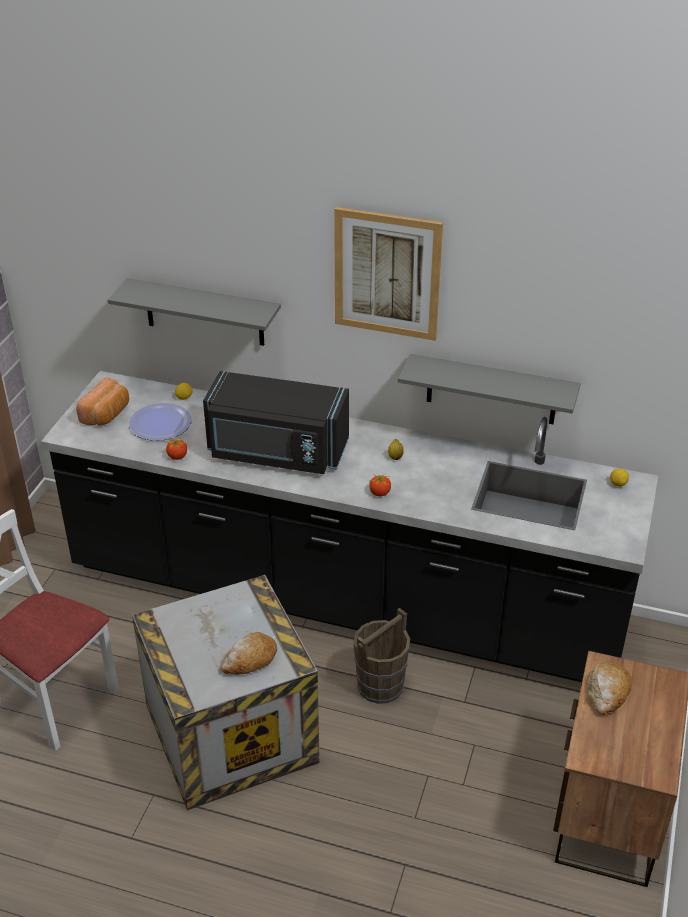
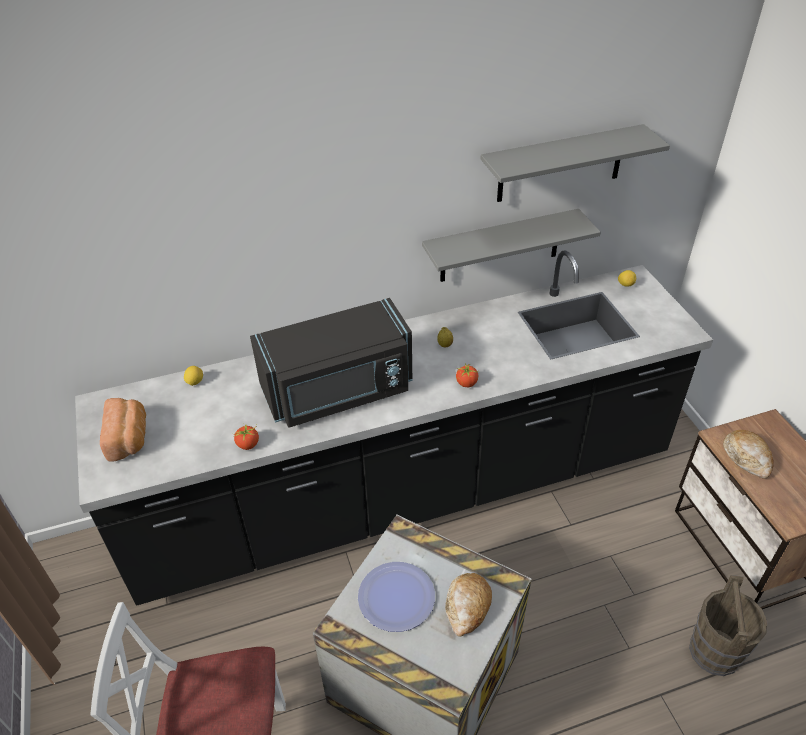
camera: 35 degrees left, 5 degrees up
grey shelf [108,278,281,346] -> grey shelf moved to [480,124,670,202]
plate [129,403,192,441] -> plate moved to [358,562,435,632]
picture [334,207,443,341] -> none
brown bucket [353,608,410,704] -> brown bucket moved to [689,575,767,676]

